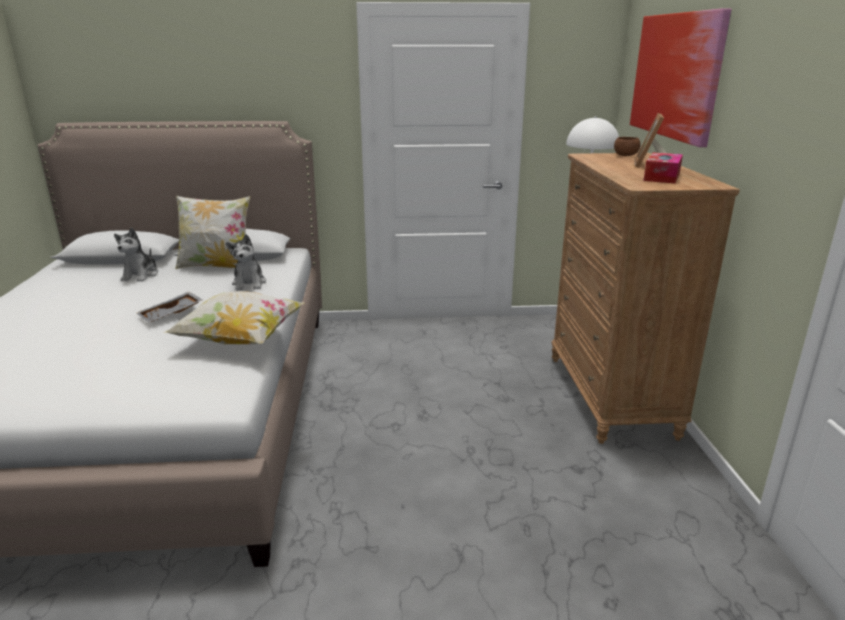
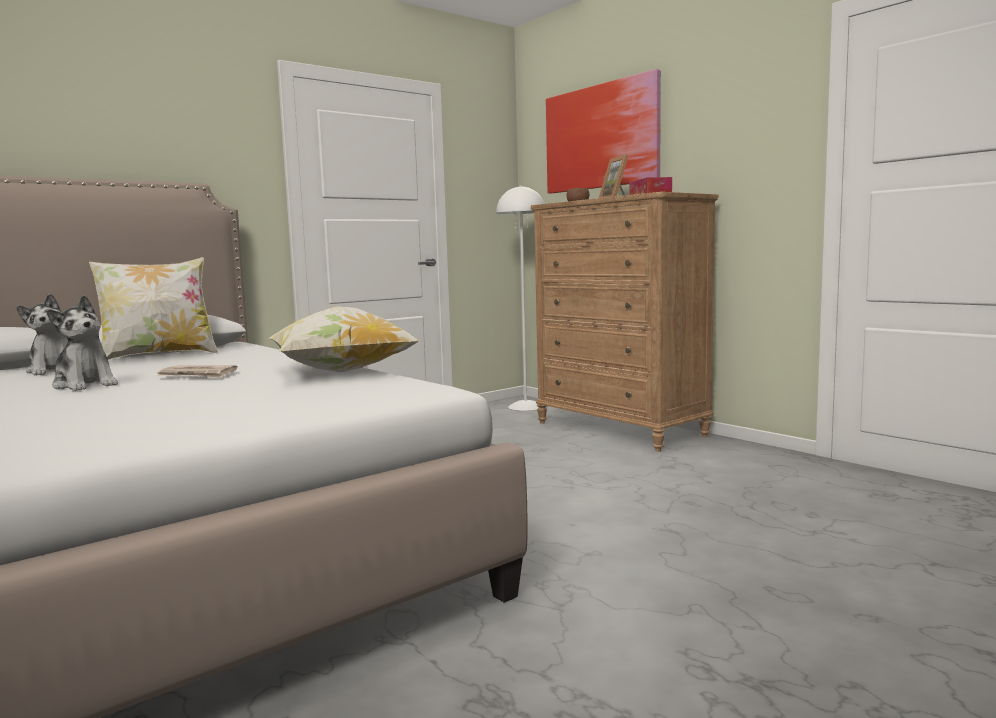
camera: 35 degrees left, 15 degrees down
grey tray [136,292,203,322] -> newspaper [157,366,238,378]
plush toy [226,234,266,291] -> plush toy moved to [46,295,118,391]

